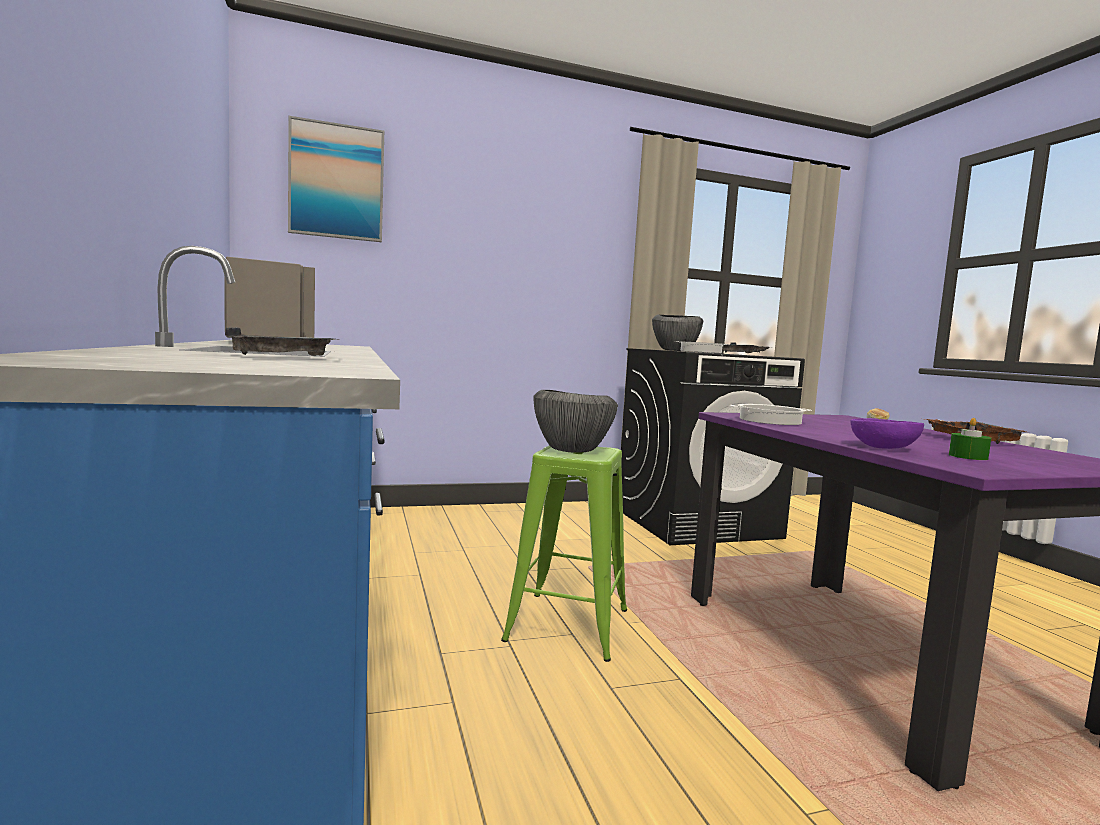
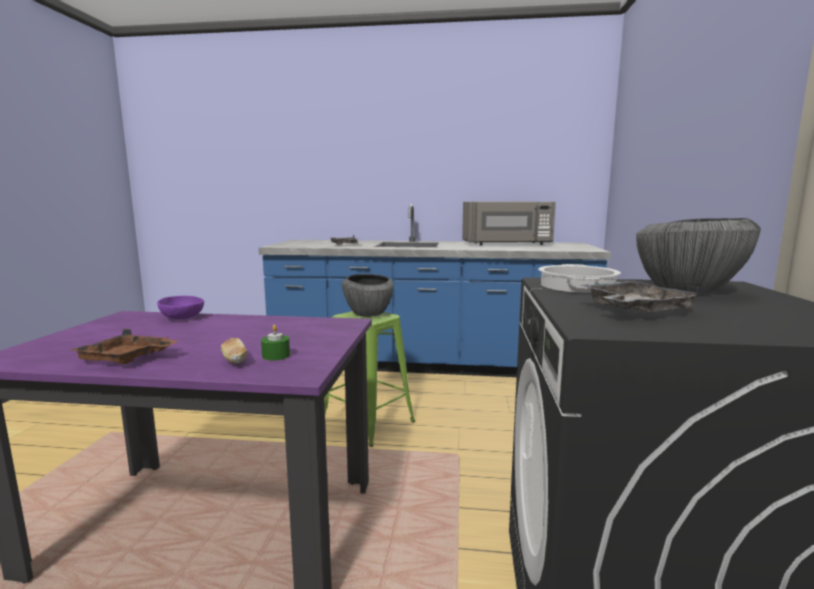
camera: 115 degrees right, 5 degrees up
picture [288,116,384,242] -> none
cooking pot [730,404,812,425] -> none
green candle [949,418,991,460] -> green candle moved to [261,324,290,361]

